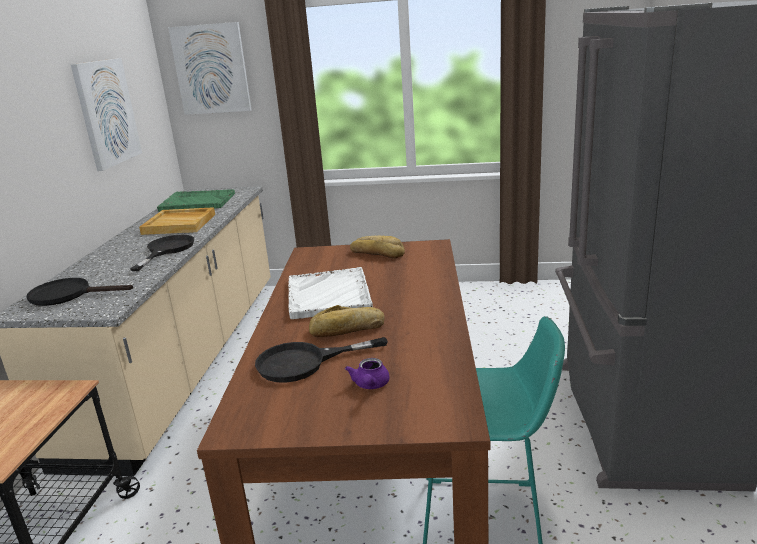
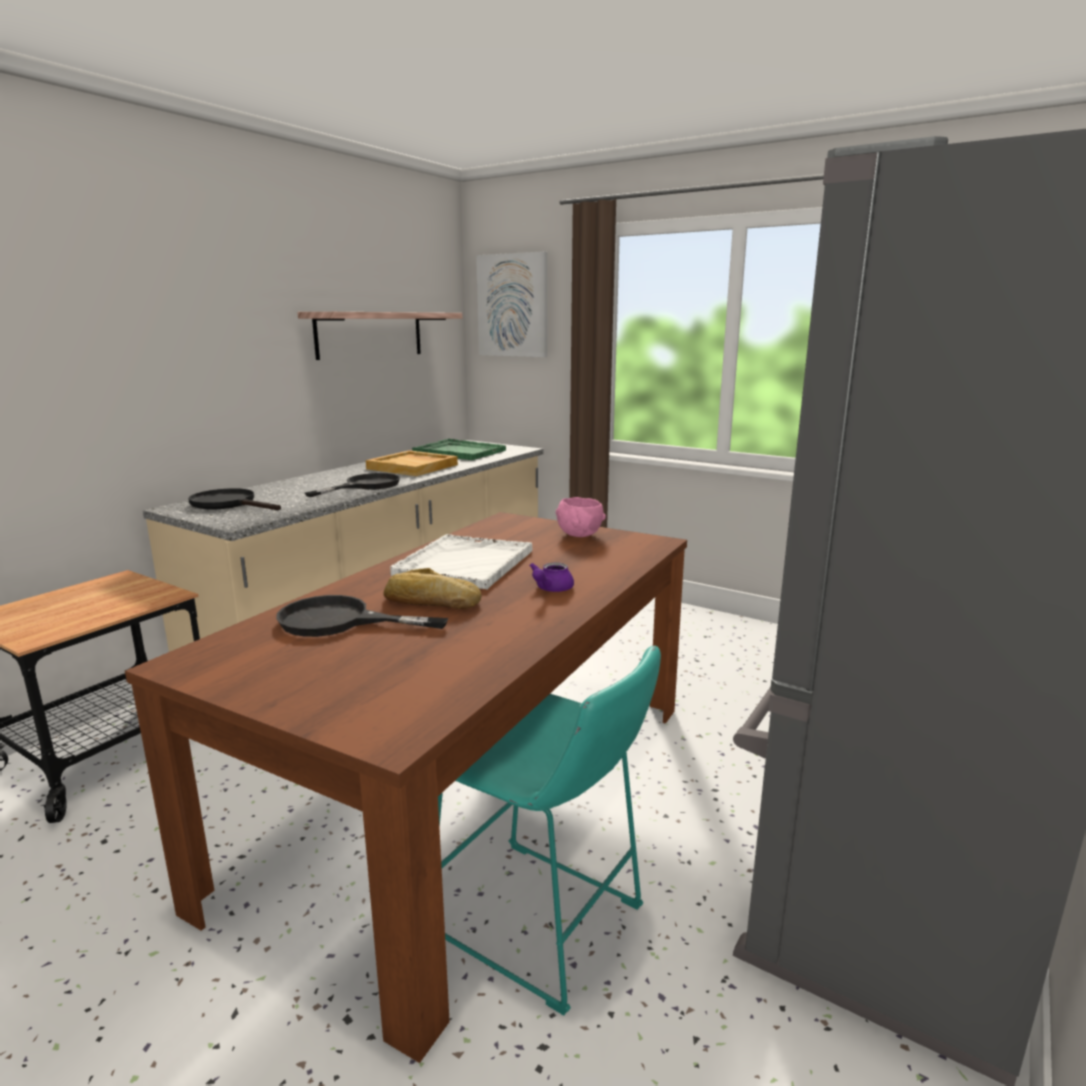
camera: 25 degrees right, 5 degrees down
picture [71,58,142,171] -> shelf [297,312,462,360]
purple teapot [345,358,389,389] -> purple teapot moved to [529,562,574,592]
bread [350,235,405,259] -> pink bowl [556,497,606,537]

